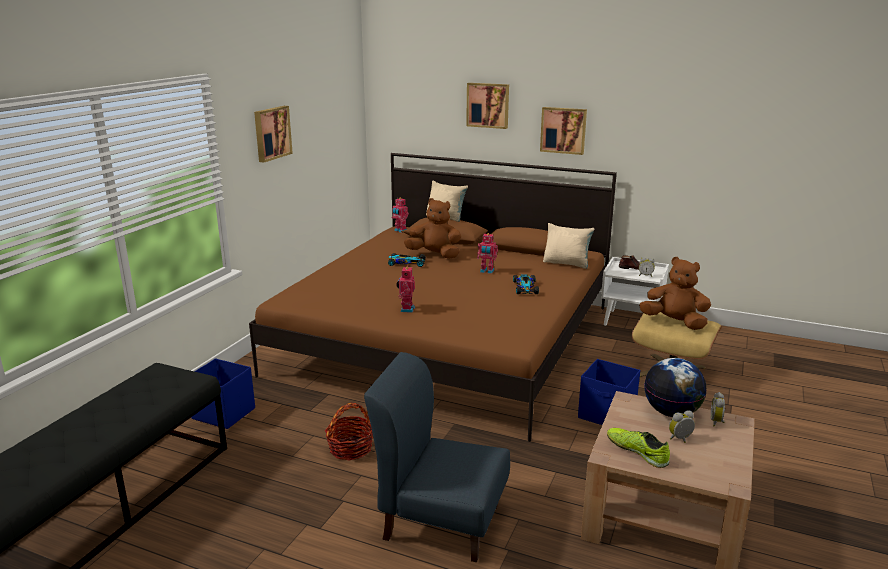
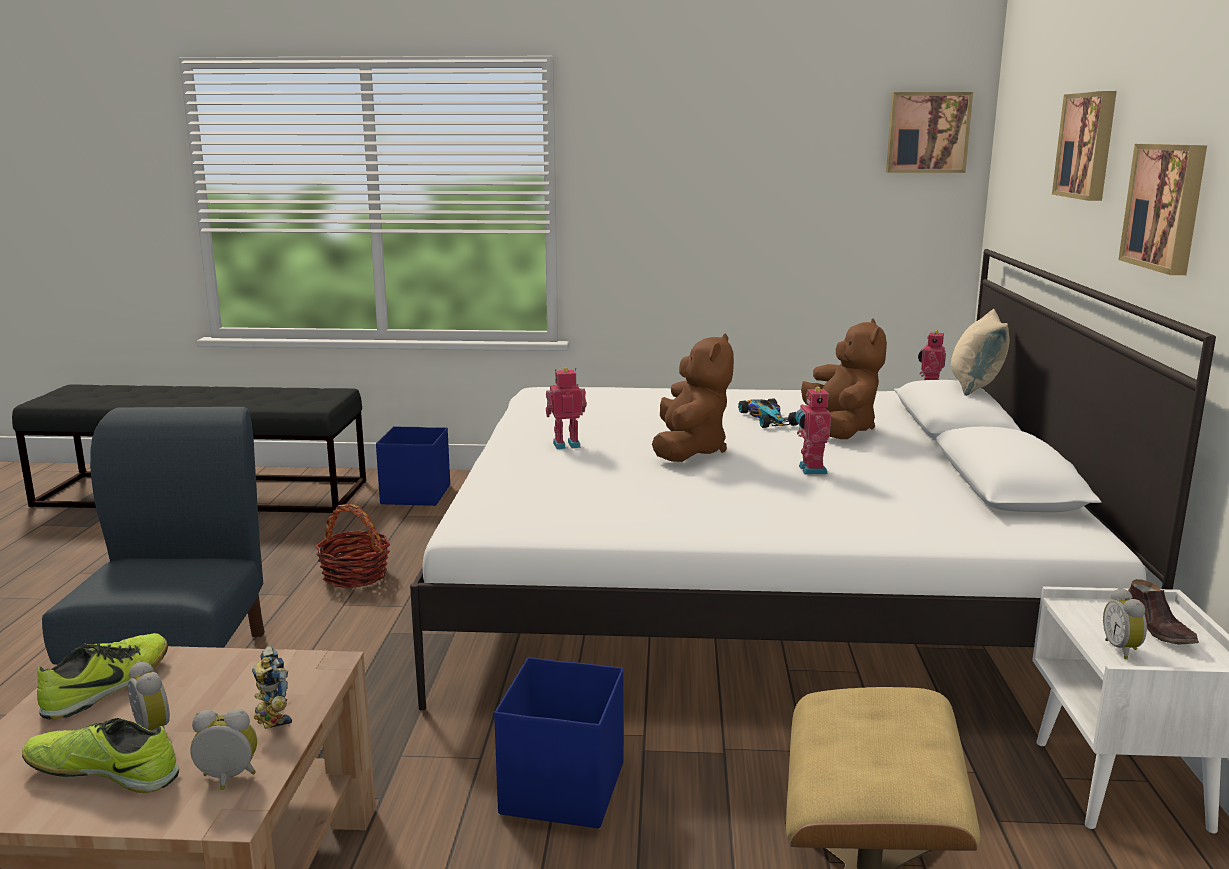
camera: 70 degrees right, 5 degrees down
brown bed [249,153,617,442] -> white bed [410,249,1216,711]
picture [254,106,293,163] -> picture moved to [886,92,973,173]
toy car [513,275,539,294] -> none
beige pillow [543,223,595,269] -> none
brown plush toy [639,257,711,330] -> brown plush toy moved to [652,333,734,462]
globe [644,358,706,417] -> toy robot [252,646,292,729]
none -> shoe [22,718,179,793]

